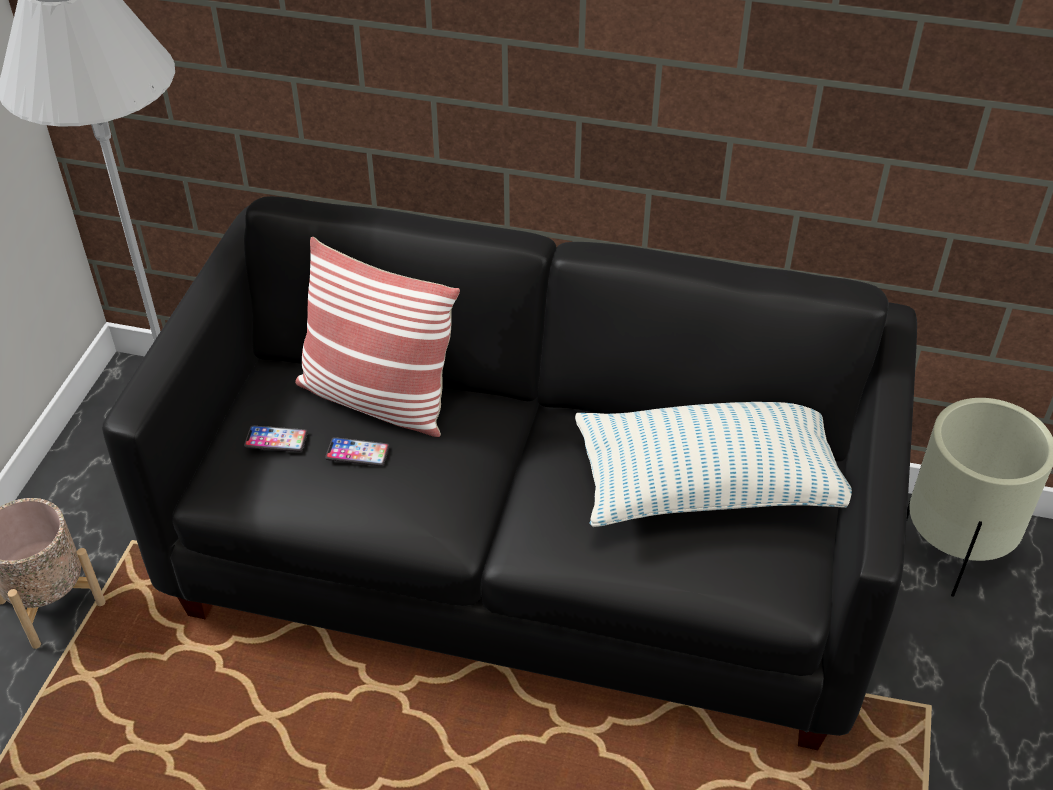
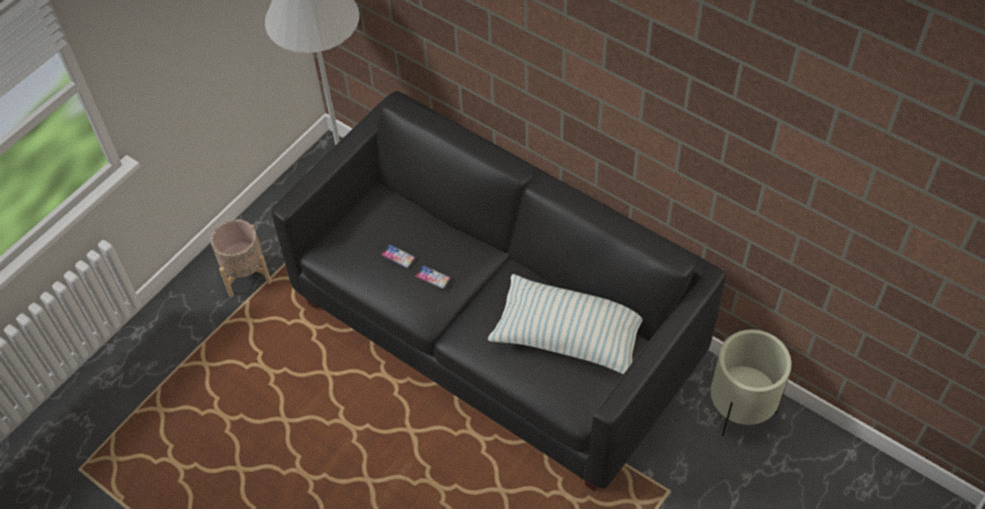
camera: 25 degrees right, 10 degrees up
phone [244,425,308,452] -> phone moved to [415,265,451,290]
pillow [295,237,460,437] -> none

